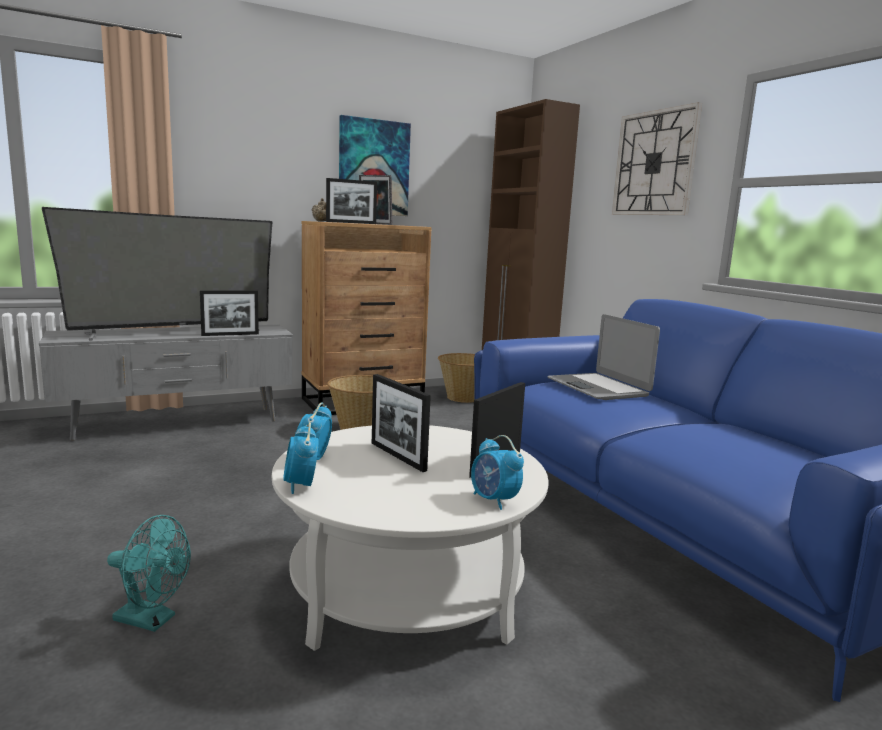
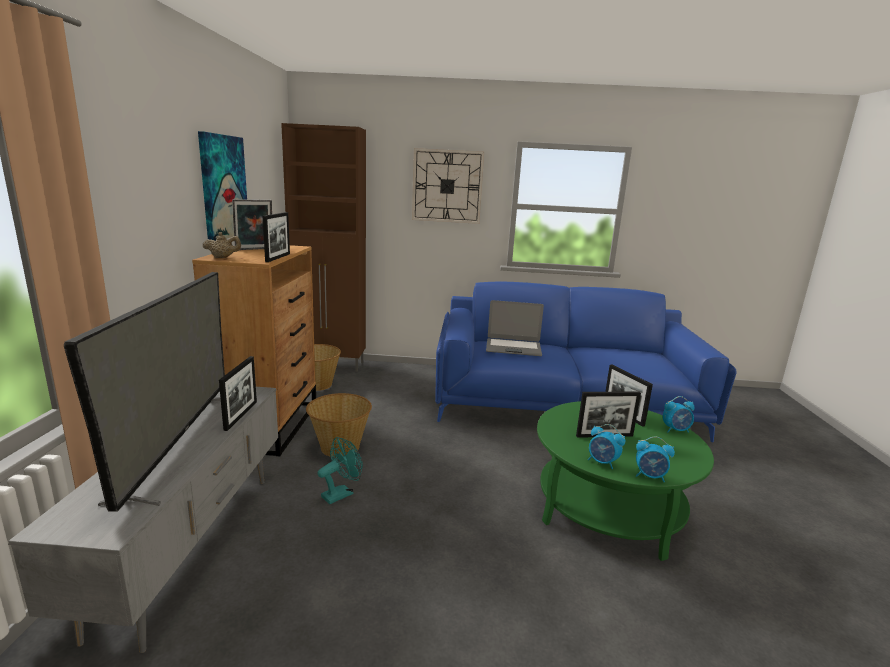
camera: 60 degrees left, 5 degrees up
turquoise fan [107,515,191,632] -> turquoise fan moved to [317,437,363,504]
white coffee table [272,425,548,651] -> green coffee table [537,401,714,561]

